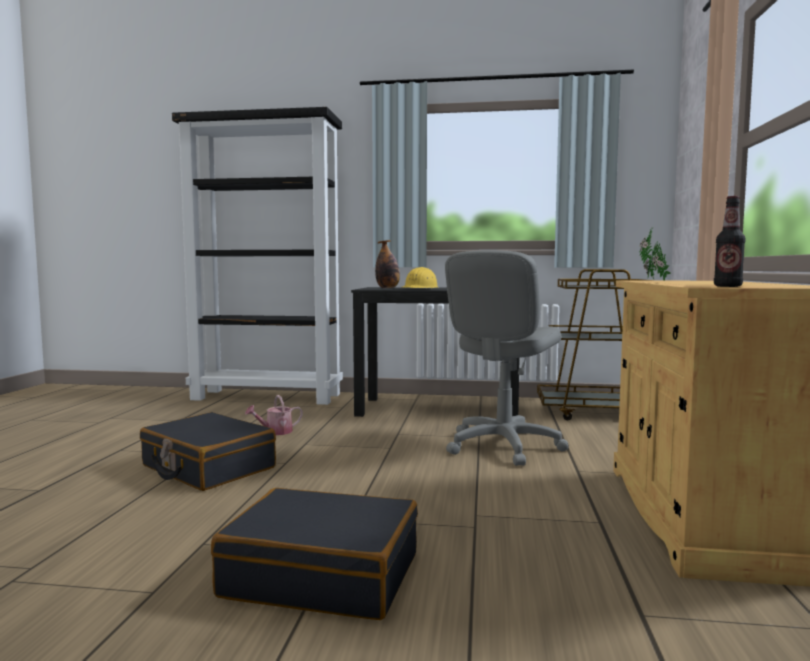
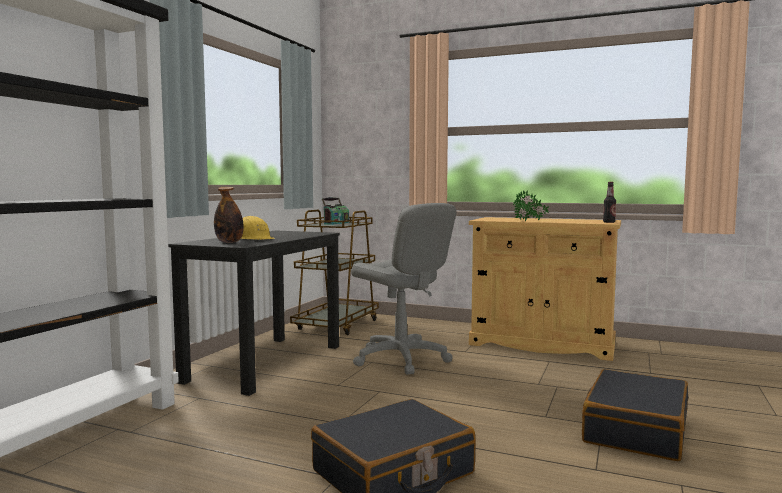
camera: 75 degrees left, 0 degrees up
watering can [245,395,303,435] -> none
none -> radio [322,197,349,225]

